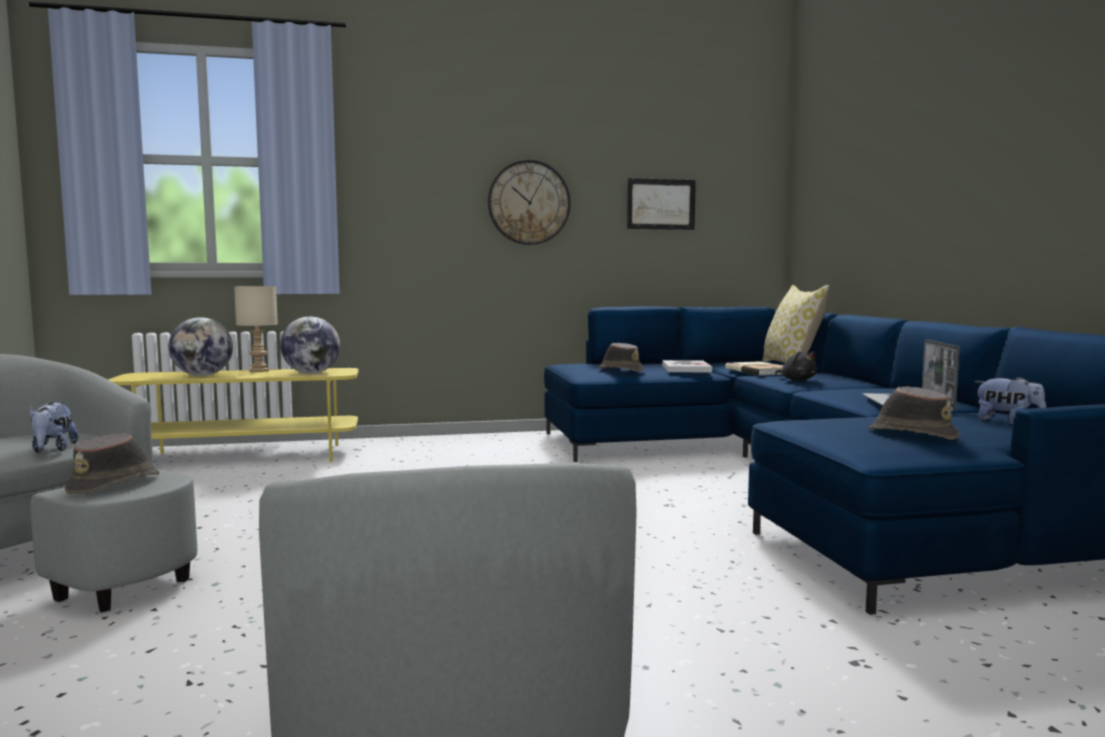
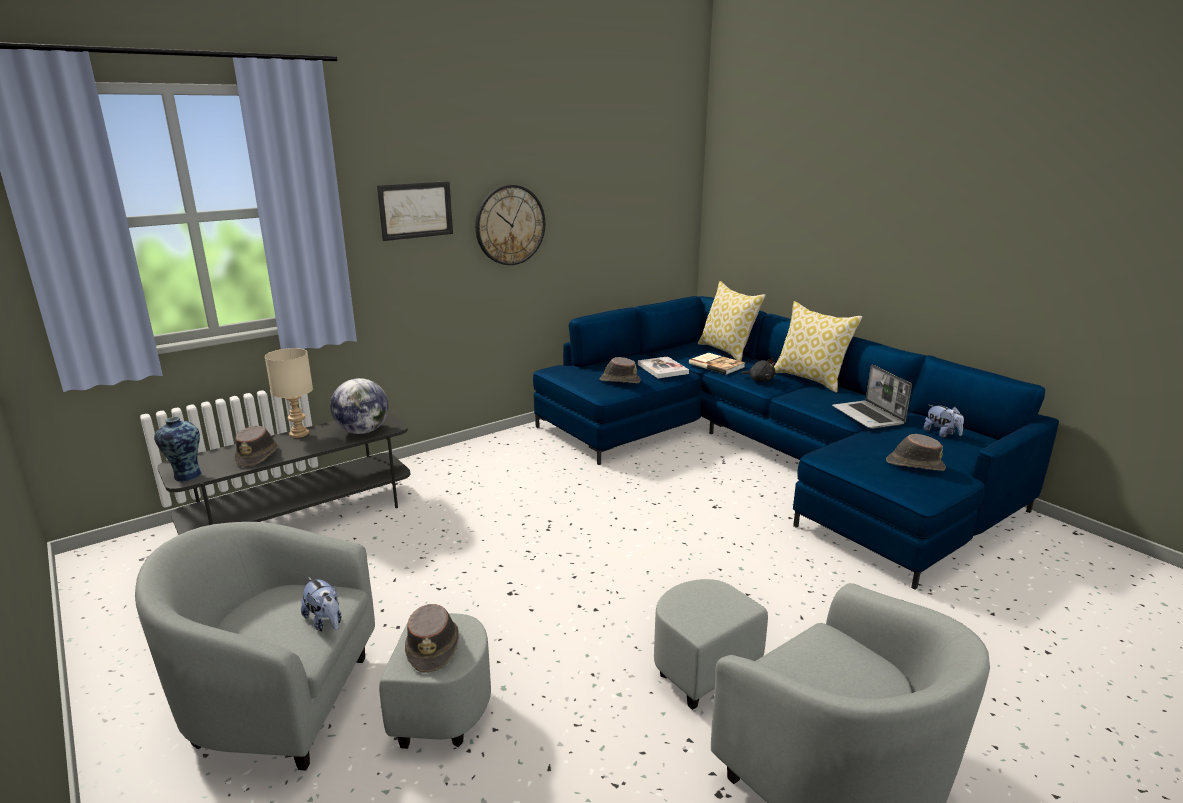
camera: 25 degrees left, 15 degrees up
yellow tv stand [108,368,359,462] -> grey tv stand [157,411,410,535]
globe [168,317,233,376] -> brown hat [235,426,279,467]
picture [627,178,696,230] -> picture moved to [377,181,453,241]
plush toy [974,376,1046,425] -> plush toy turned 45 degrees clockwise [924,405,964,438]
none -> vase [154,417,202,481]
none -> pillow [774,301,863,393]

